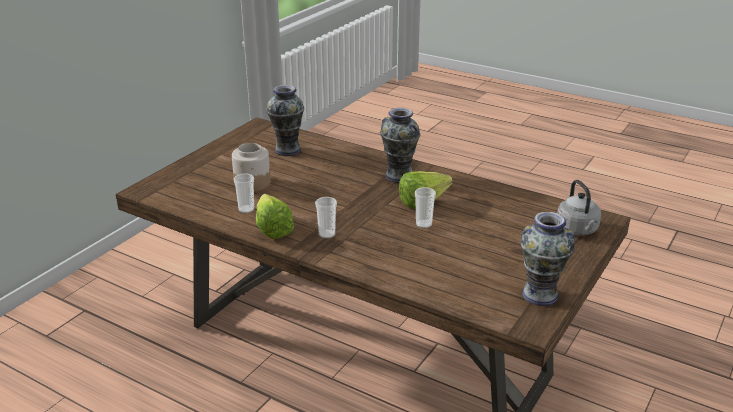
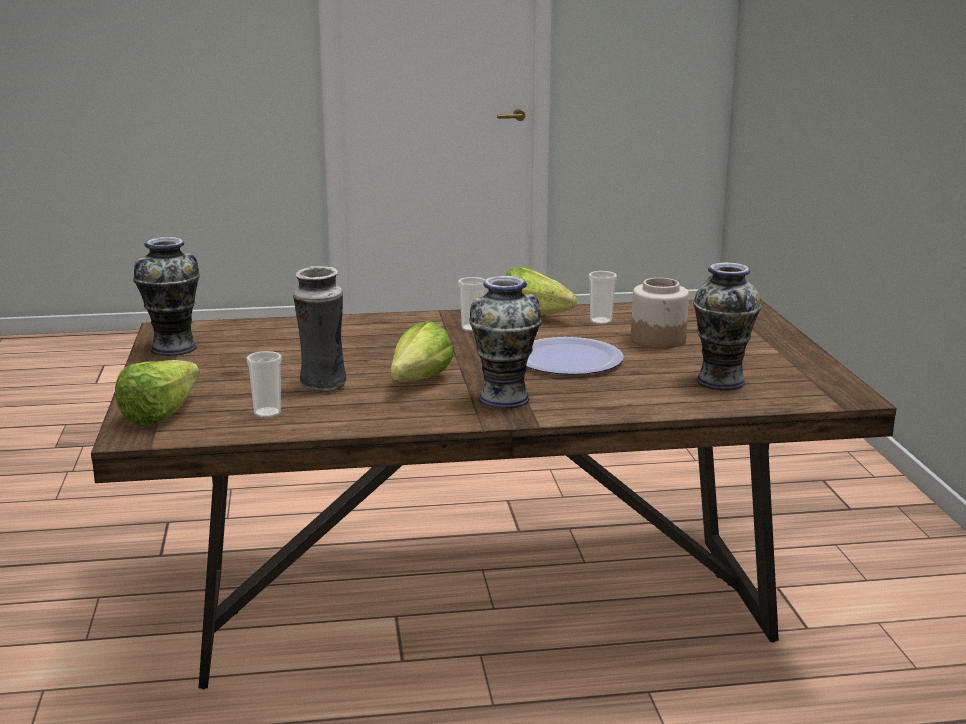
camera: 140 degrees right, 10 degrees down
cup [415,187,436,228] -> cup moved to [247,351,282,418]
grey kettle [557,180,601,235] -> lettuce [115,360,200,426]
none -> vase [293,266,347,392]
none -> plate [526,337,624,375]

